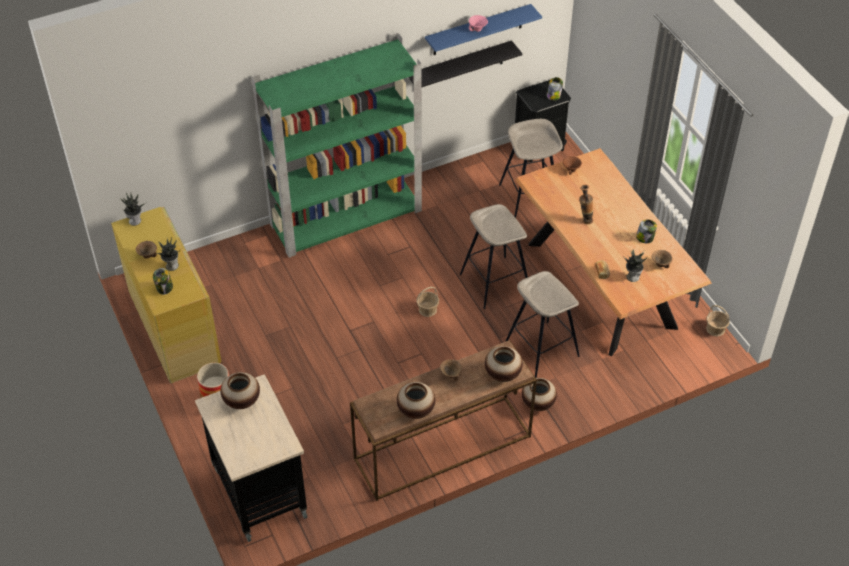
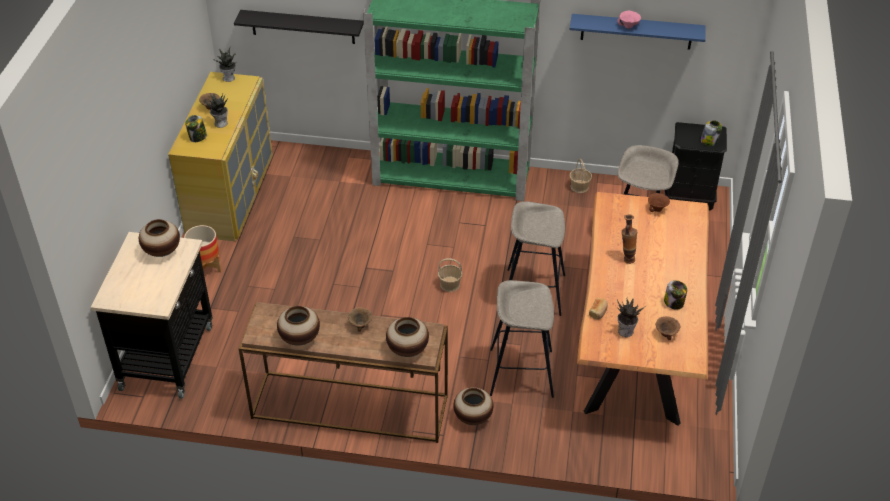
camera: 35 degrees right, 5 degrees down
black shelf [408,40,522,87] -> black shelf moved to [234,10,364,44]
basket [706,305,730,336] -> basket moved to [569,159,592,193]

